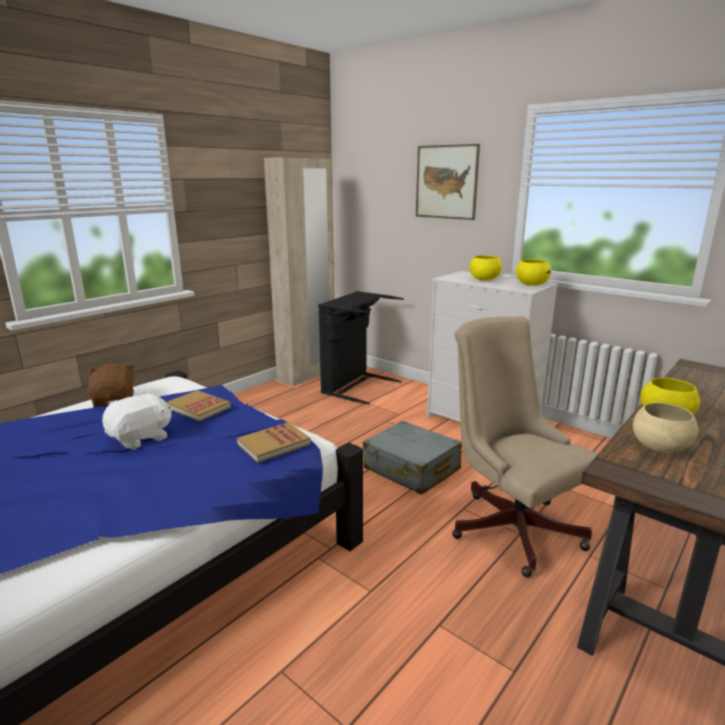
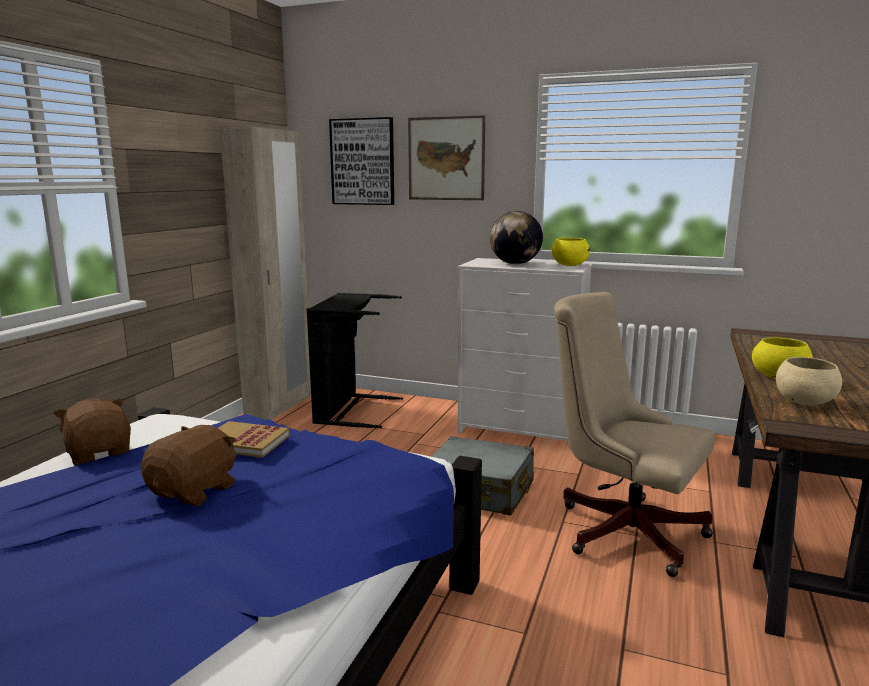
camera: 20 degrees left, 5 degrees down
white plush toy [102,392,172,450] -> brown plush toy [140,425,236,506]
book [237,422,311,463] -> none
yellow bowl [469,255,502,281] -> globe [490,211,543,264]
none -> picture [329,117,394,205]

